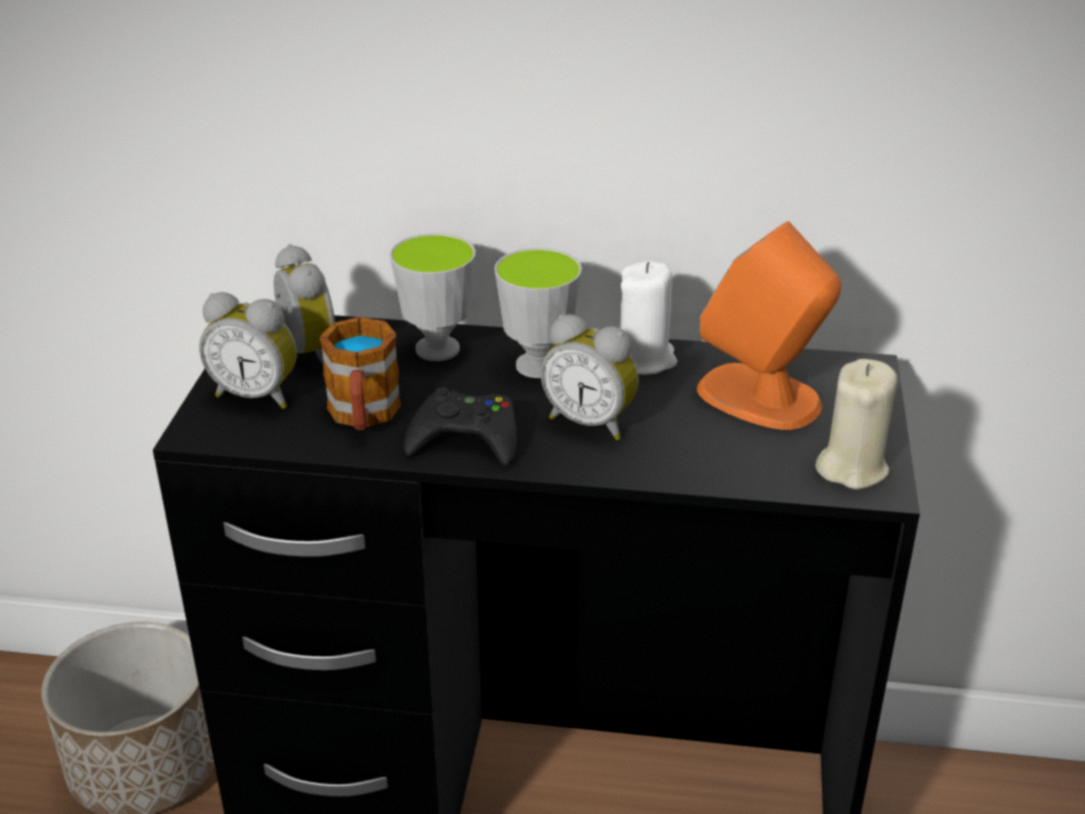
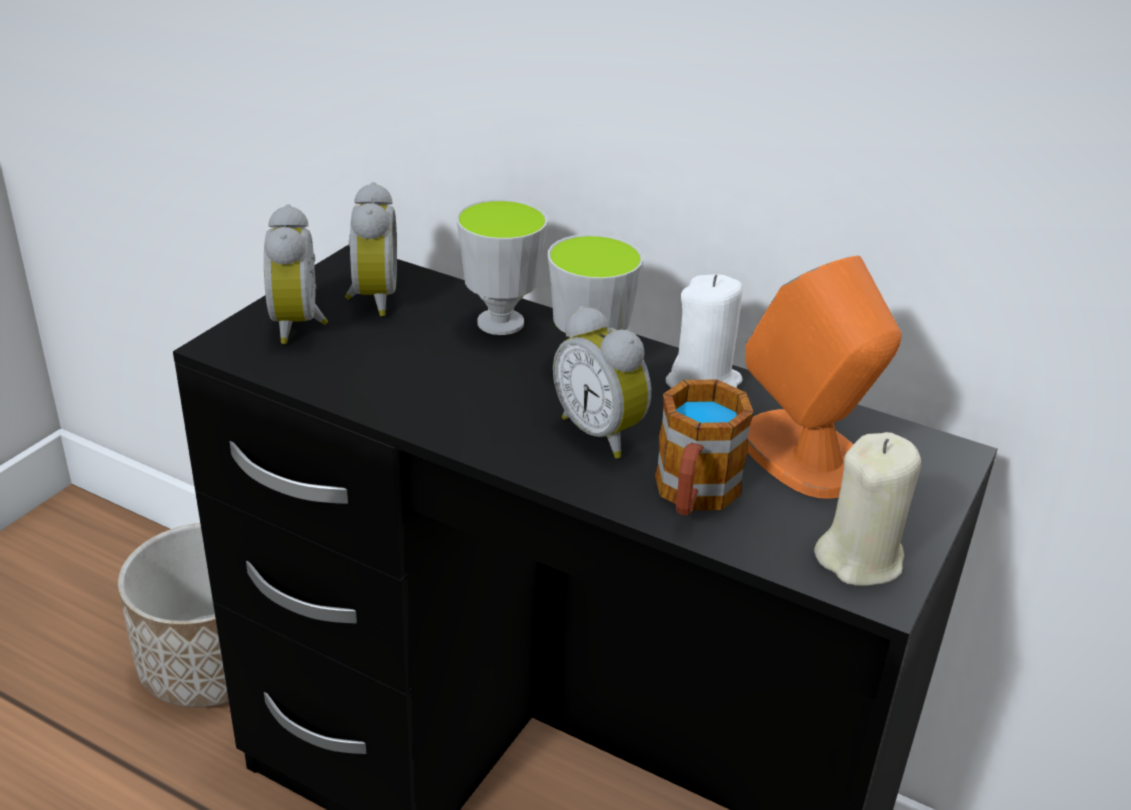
camera: 20 degrees right, 0 degrees up
alarm clock [199,292,297,409] -> alarm clock turned 45 degrees clockwise [264,204,328,344]
mug [319,317,401,430] -> mug moved to [655,379,754,515]
black game controller [403,387,517,466] -> none

